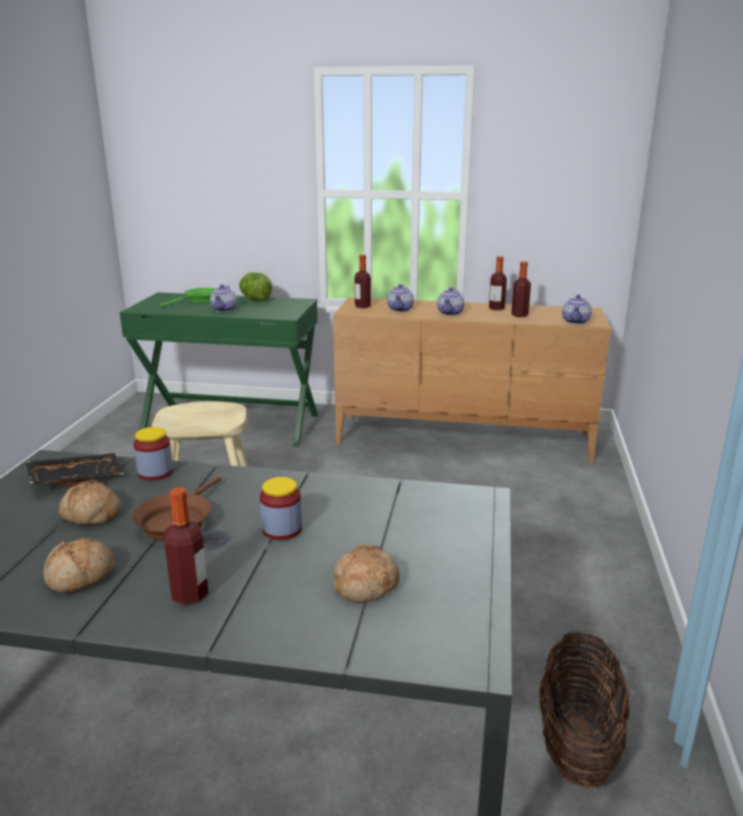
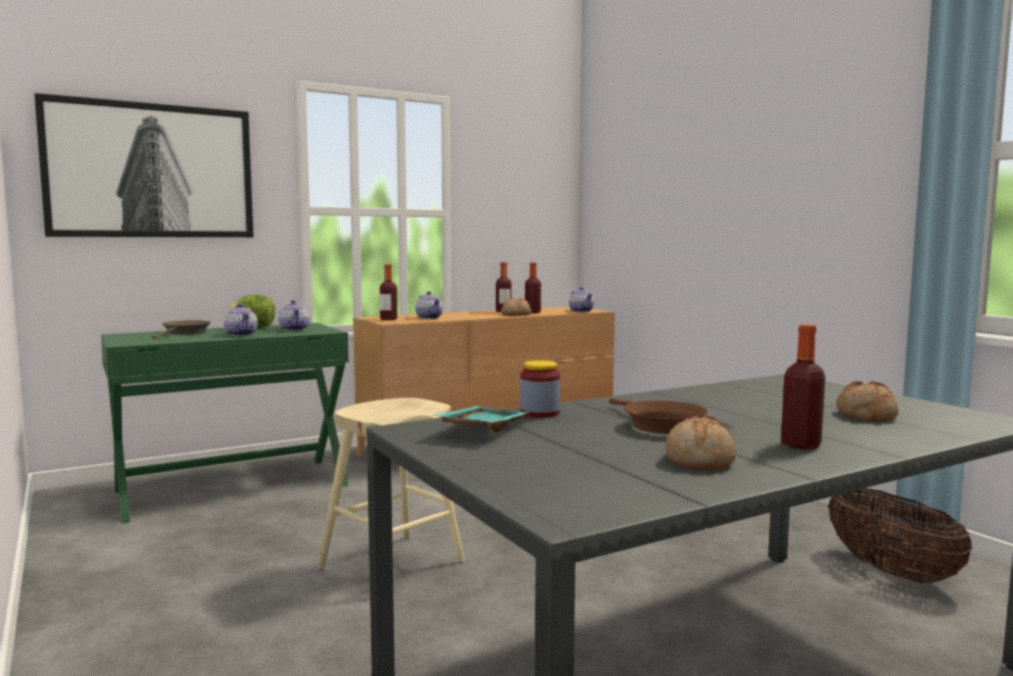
camera: 40 degrees left, 15 degrees down
black tray [25,453,124,487] -> turquoise tray [435,406,528,432]
bread [59,480,121,525] -> bread moved to [501,298,531,316]
green frying pan [160,288,215,307] -> brown frying pan [152,320,211,339]
jar [260,477,302,540] -> none
teapot [437,287,464,316] -> teapot moved to [278,300,310,331]
none -> picture [34,93,254,237]

